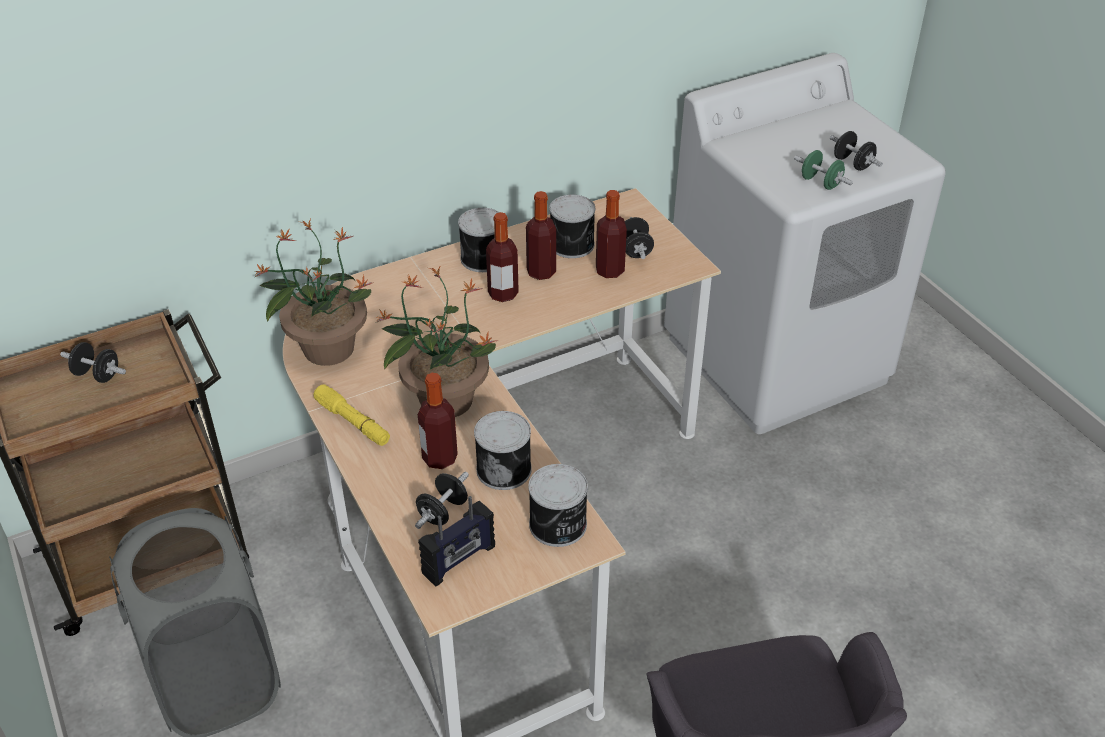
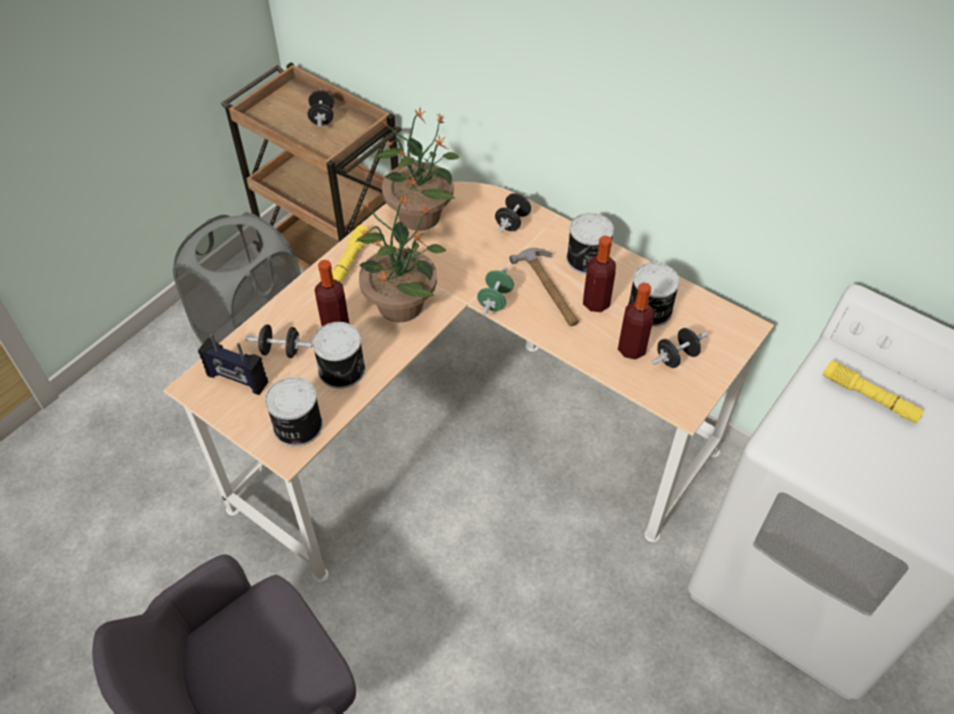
camera: 65 degrees right, 10 degrees up
bottle [486,212,519,302] -> hammer [509,248,579,326]
green dumbbell [794,150,853,190] -> green dumbbell moved to [477,267,514,315]
black dumbbell [830,131,883,171] -> black dumbbell moved to [495,192,531,233]
none -> yellow flashlight [823,360,924,423]

